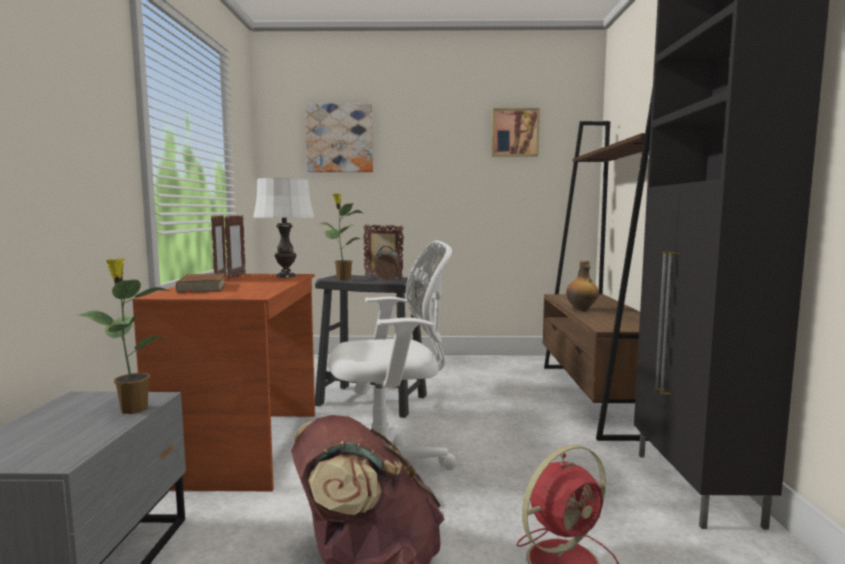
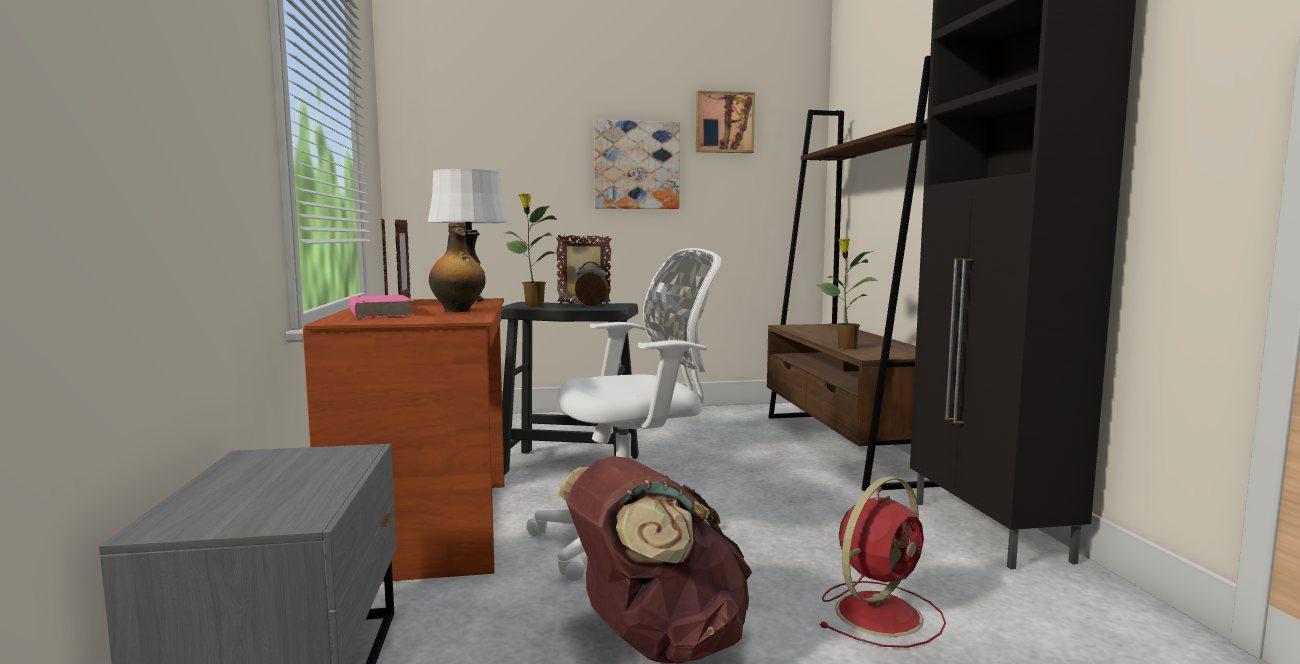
camera: 10 degrees left, 0 degrees up
potted plant [79,258,170,414] -> potted plant moved to [816,238,878,349]
brown book [176,273,226,294] -> pink book [349,295,414,319]
picture [305,103,373,172] -> picture moved to [594,120,680,209]
bottle [566,261,599,311] -> bottle moved to [429,222,486,312]

